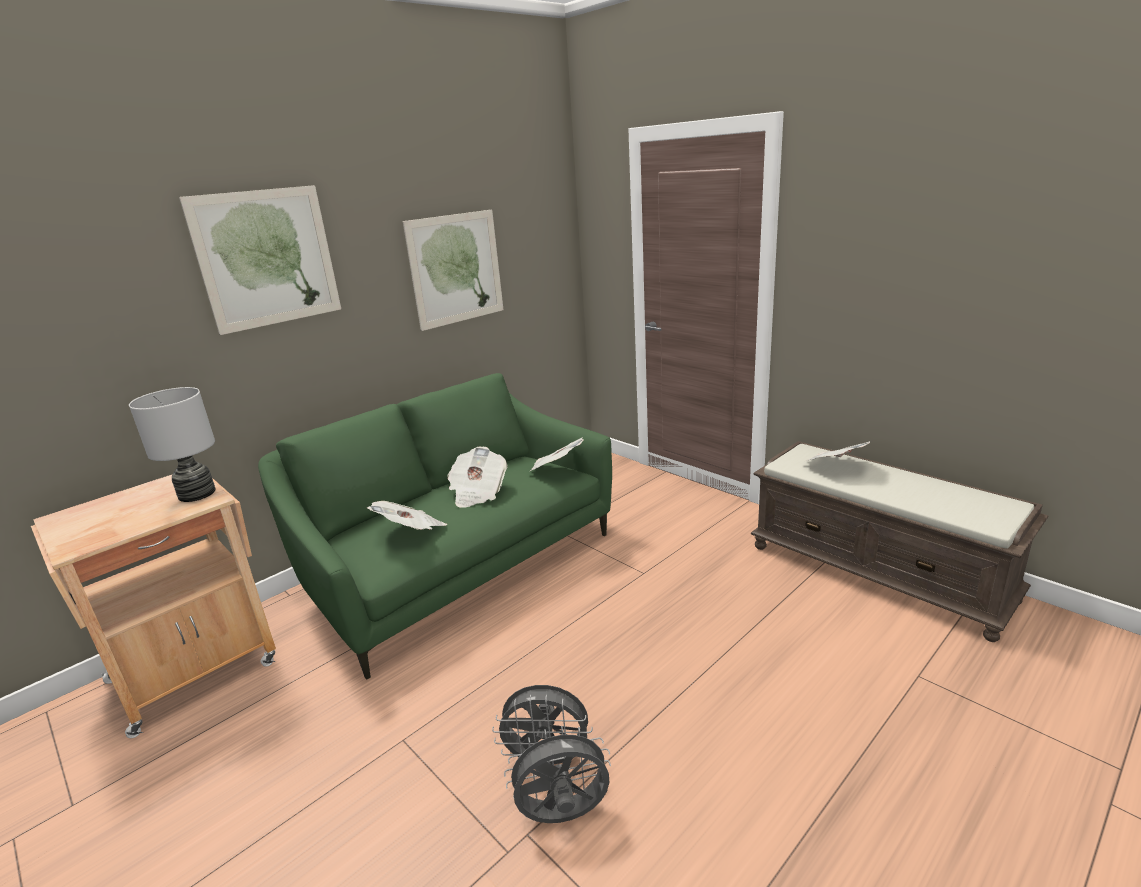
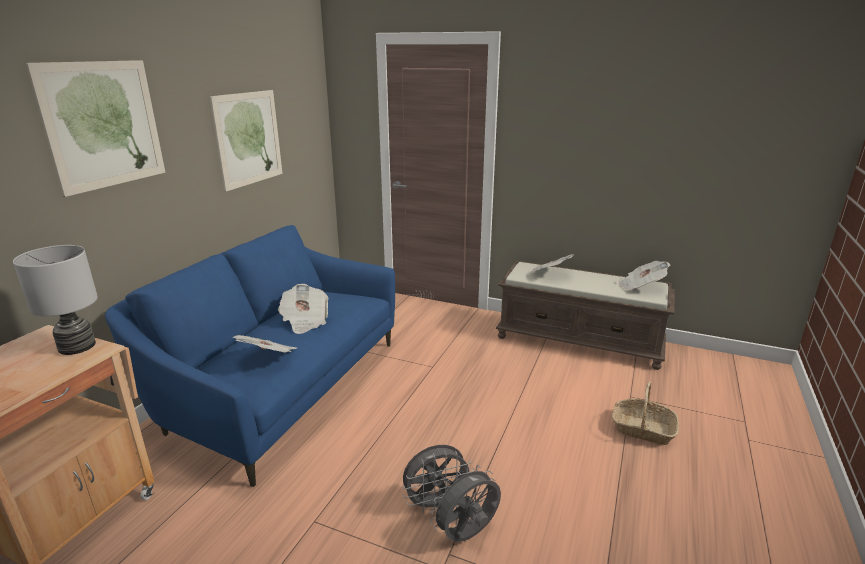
camera: 25 degrees left, 0 degrees up
green sofa [258,373,612,679] -> blue sofa [105,225,395,487]
newspaper [530,437,583,471] -> newspaper moved to [616,261,671,291]
none -> basket [612,382,679,445]

